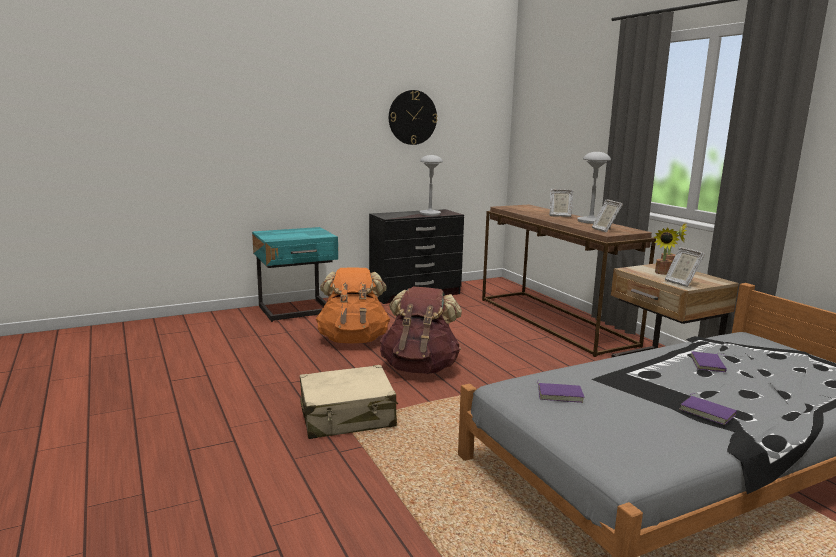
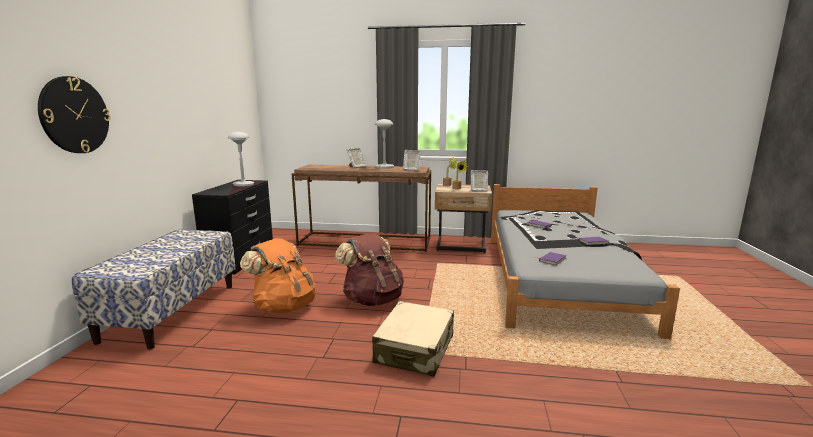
camera: 55 degrees left, 0 degrees up
turquoise nightstand [252,227,338,322] -> bench [72,230,236,349]
wall clock [389,90,437,145] -> wall clock moved to [38,76,110,153]

